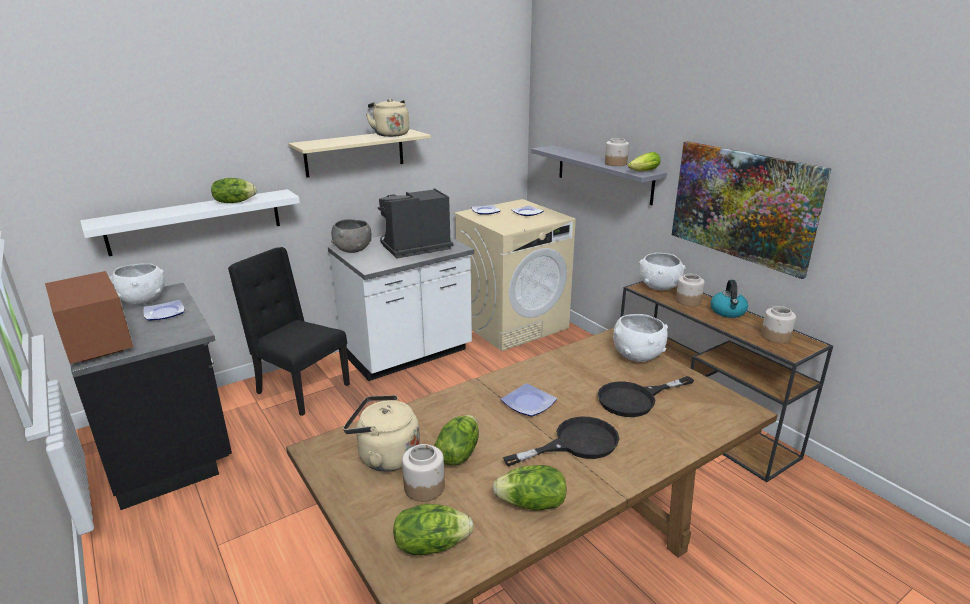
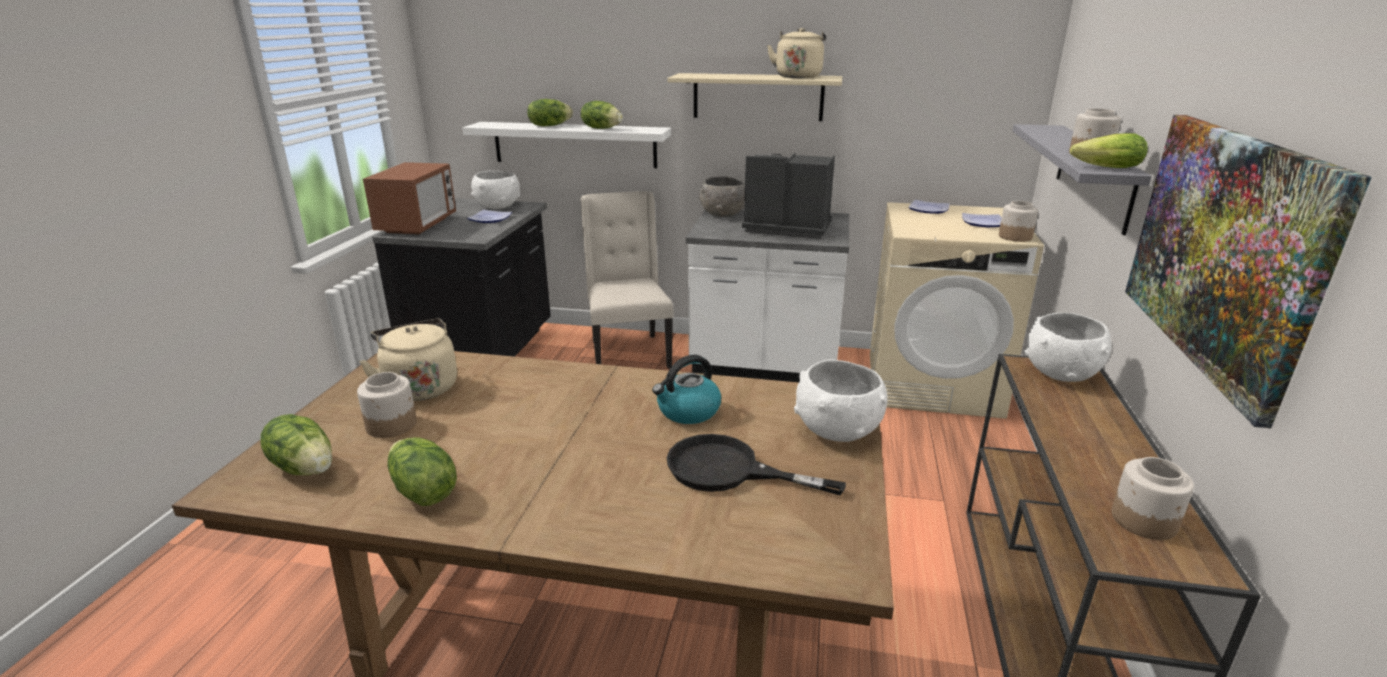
camera: 45 degrees right, 0 degrees up
black chair [228,247,350,416] -> beige chair [580,191,674,368]
lettuce [434,415,479,465] -> lettuce moved to [527,99,573,126]
plate [501,383,557,417] -> none
black frying pan [503,417,619,466] -> none
jar [676,274,705,306] -> jar moved to [999,201,1038,242]
kettle [711,280,748,318] -> kettle moved to [652,355,721,424]

